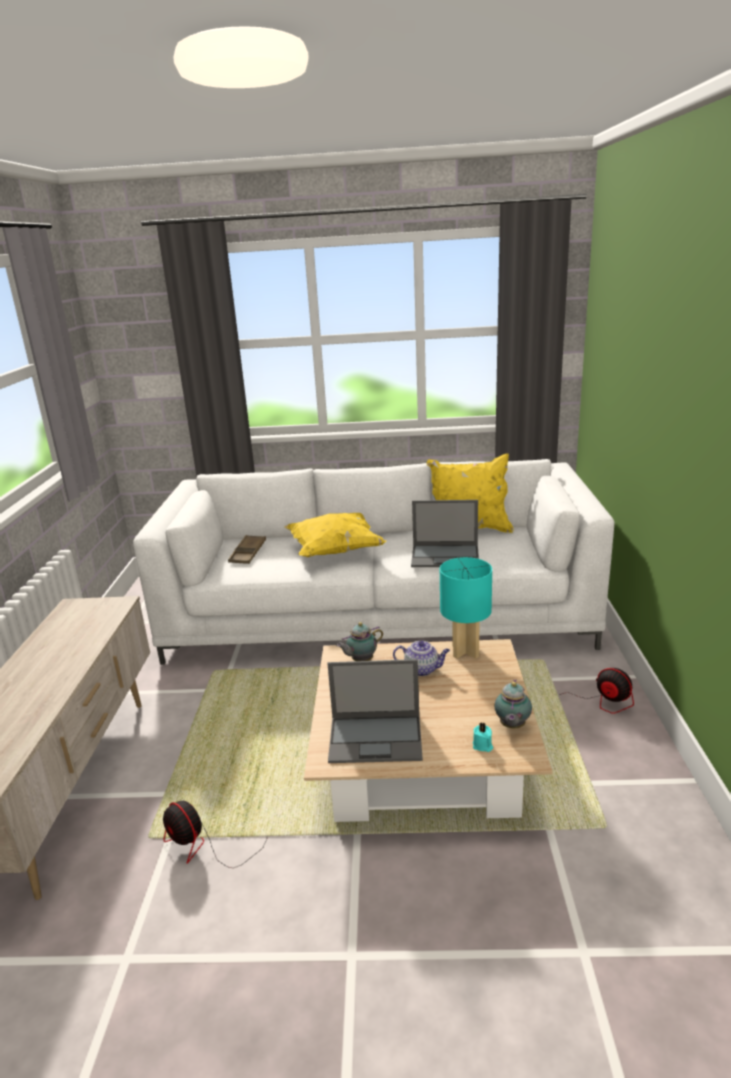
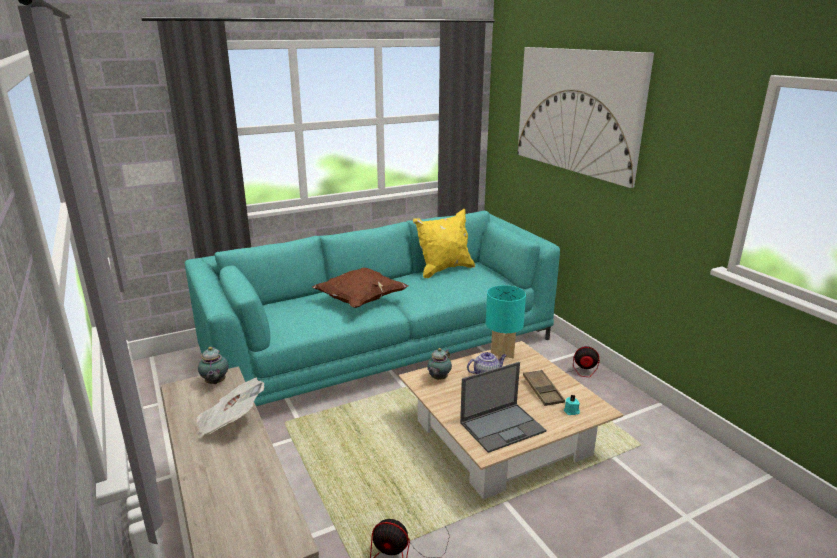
camera: 30 degrees left, 0 degrees up
white sofa [133,459,614,665] -> turquoise sofa [185,211,560,406]
brown tray [228,535,266,564] -> brown tray moved to [523,370,565,406]
yellow pillow [285,513,386,557] -> brown pillow [312,268,408,308]
laptop [411,500,479,567] -> none
teapot [495,679,532,728] -> teapot moved to [198,347,229,384]
none -> newspaper [196,378,264,438]
none -> picture [517,47,654,188]

